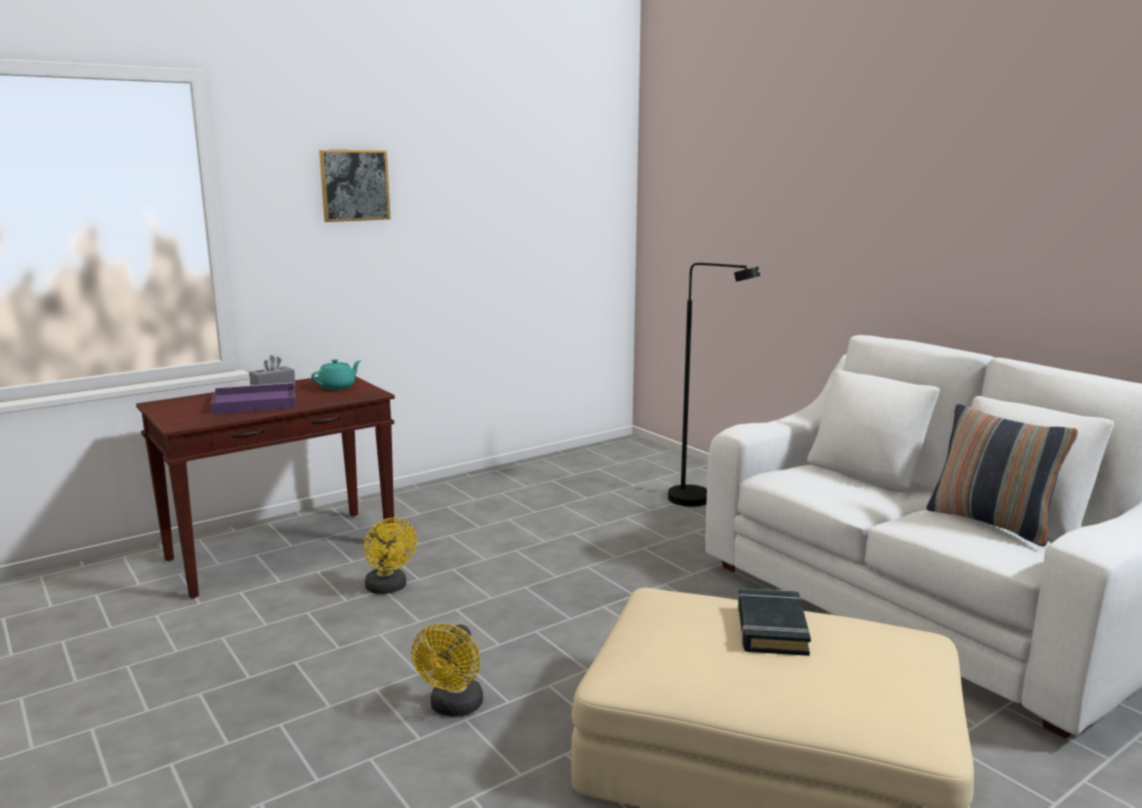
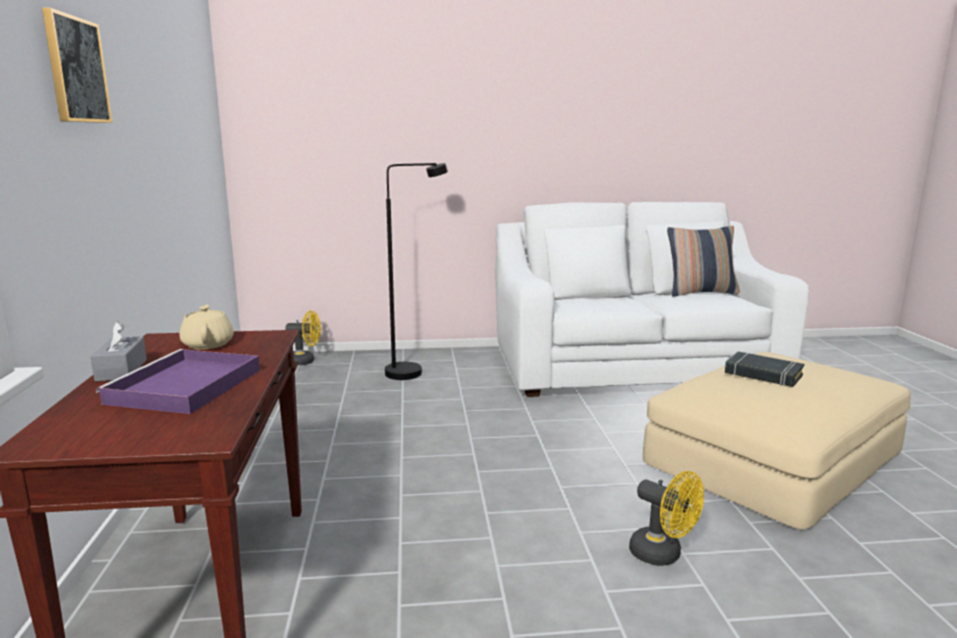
camera: 60 degrees left, 0 degrees up
turquoise teapot [311,359,361,390] -> beige teapot [179,305,234,349]
yellow fan [363,518,417,594] -> yellow fan moved to [286,311,321,365]

